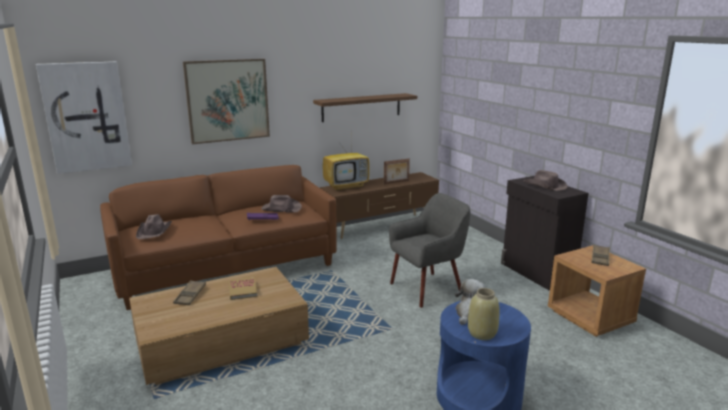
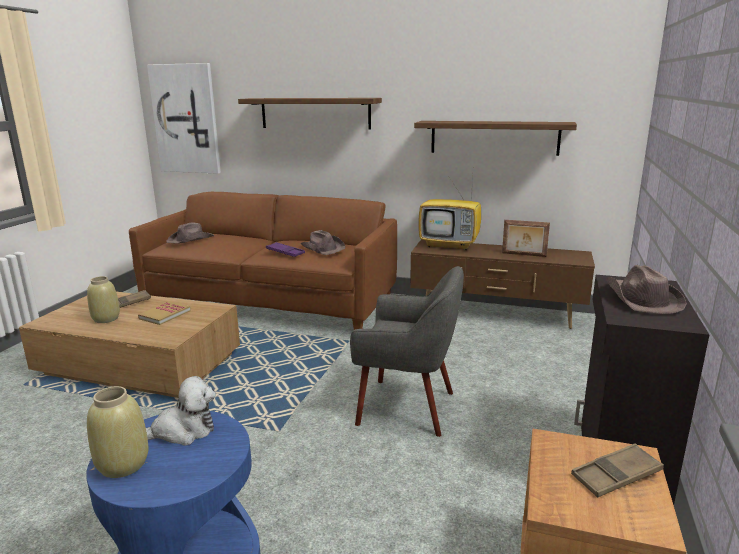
camera: 45 degrees right, 0 degrees up
picture [183,59,270,144] -> shelf [238,98,382,129]
none -> beige vase [87,276,120,323]

